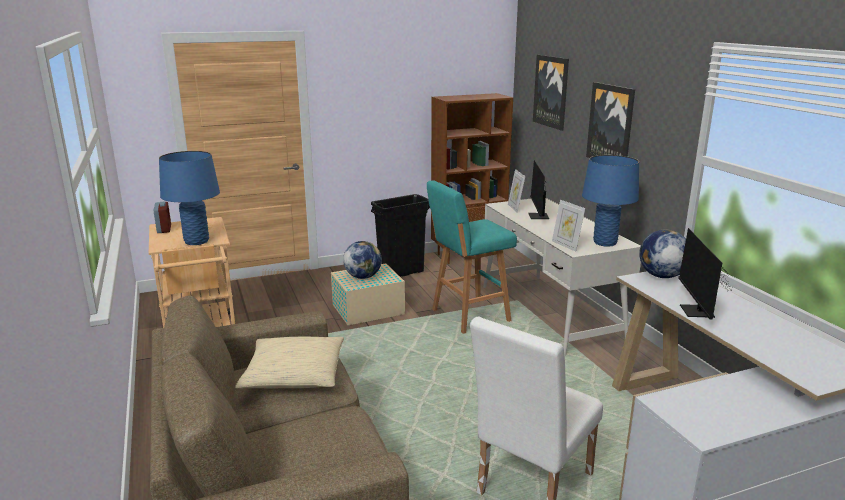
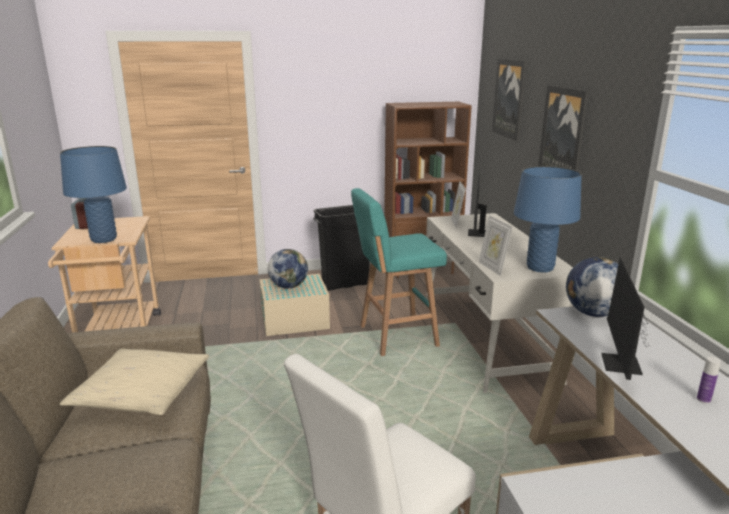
camera: 10 degrees right, 0 degrees up
none -> bottle [697,357,721,404]

